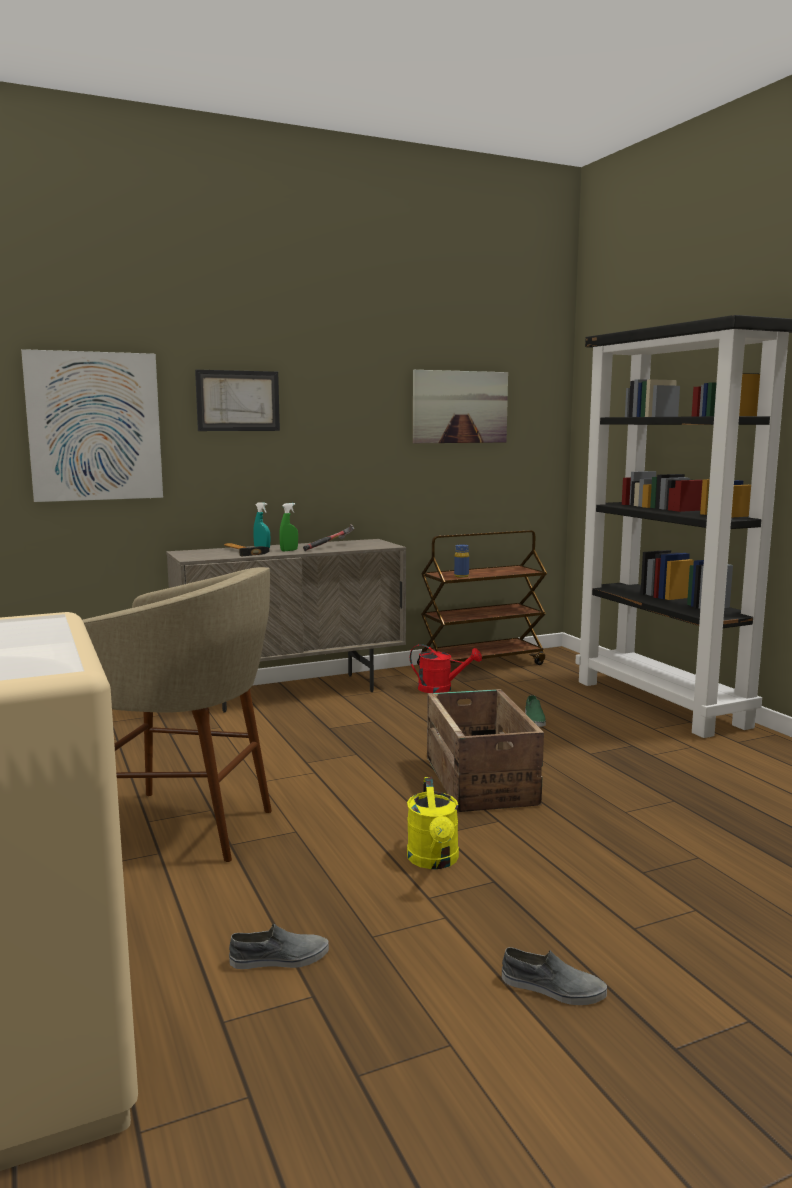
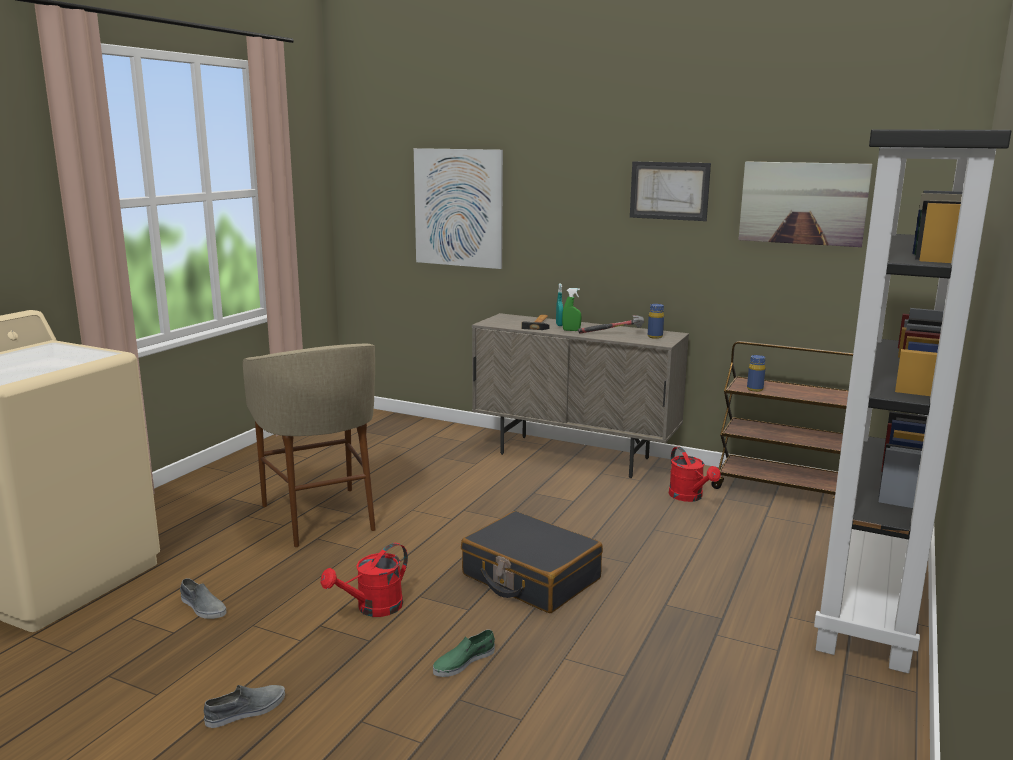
camera: 50 degrees right, 5 degrees up
picture [195,370,280,431] -> picture moved to [630,161,711,221]
yellow watering can [407,777,459,869] -> red watering can [320,543,408,617]
crate [427,689,544,812] -> black suitcase [461,511,603,613]
grey shoe [502,947,607,1005] -> grey shoe turned 105 degrees counterclockwise [204,685,285,728]
green shoe [525,695,546,727] -> green shoe moved to [433,630,495,677]
none -> blue bottle [648,304,664,339]

